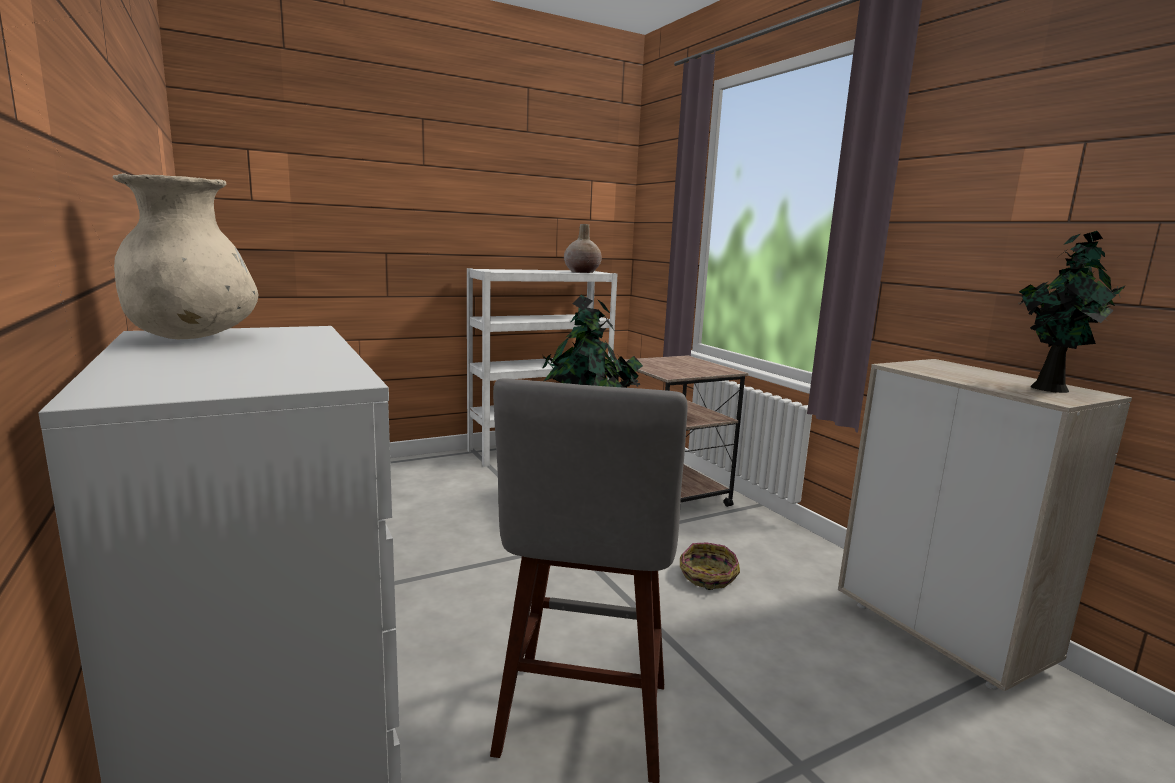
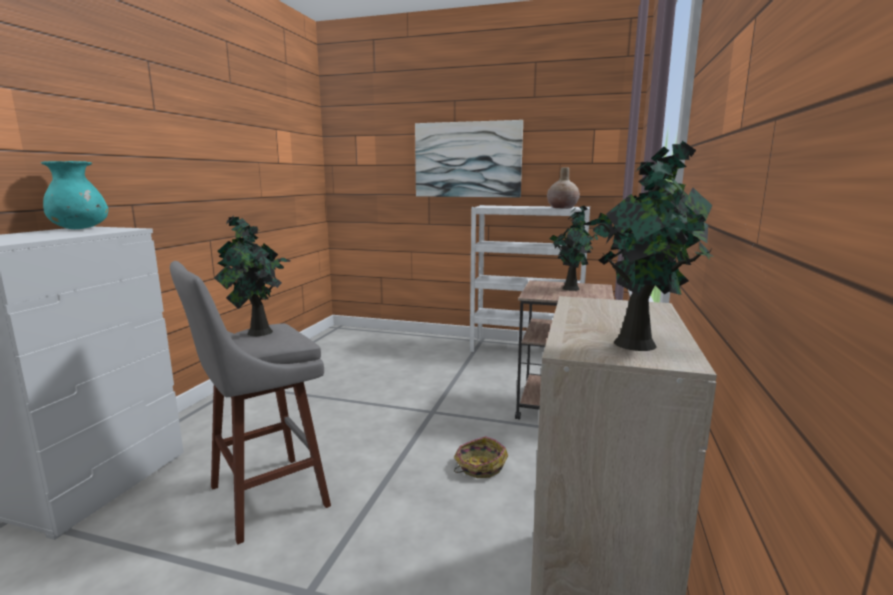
camera: 45 degrees right, 0 degrees up
beige vase [112,173,258,339] -> turquoise vase [41,161,108,229]
none -> picture [415,120,523,198]
none -> potted plant [549,206,598,291]

